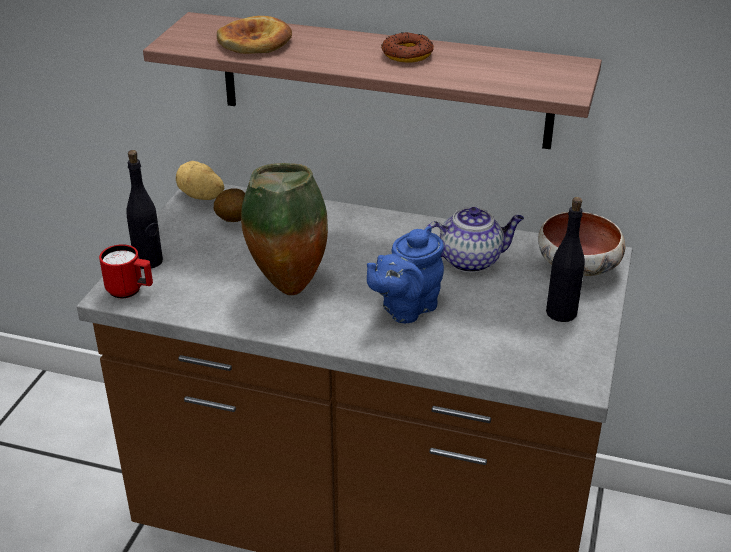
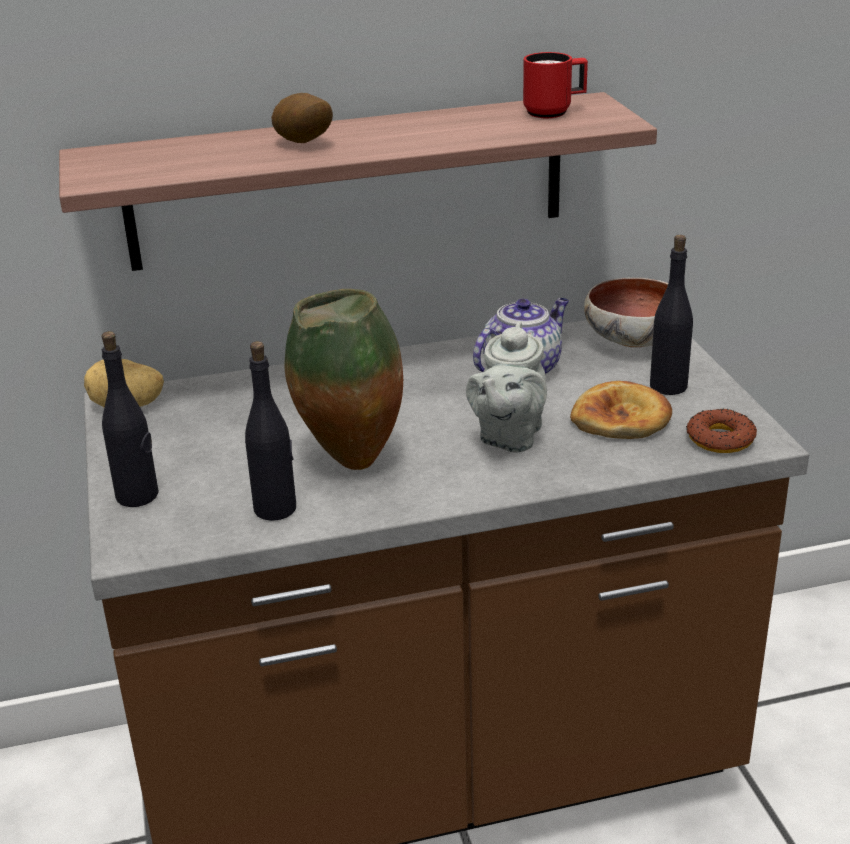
camera: 30 degrees left, 5 degrees down
red mug [99,244,153,298] -> red mug moved to [523,52,588,118]
potato [214,188,245,222] -> potato moved to [271,93,333,143]
bread [217,16,292,54] -> bread moved to [570,381,672,439]
blue teapot [367,226,444,323] -> grey teapot [466,321,547,453]
donut [381,32,434,62] -> donut moved to [686,409,757,453]
none -> black bottle [245,341,296,521]

